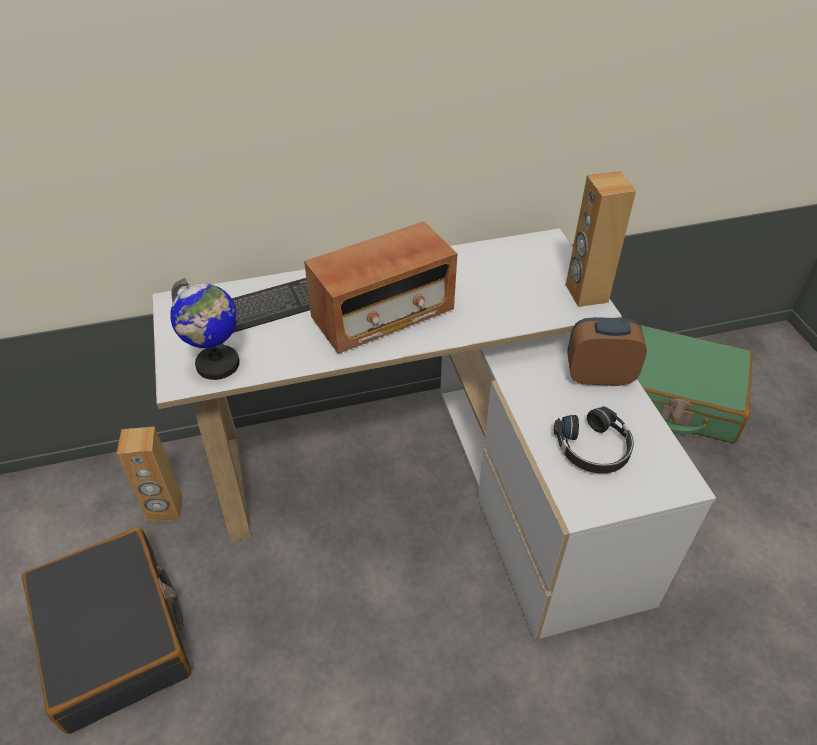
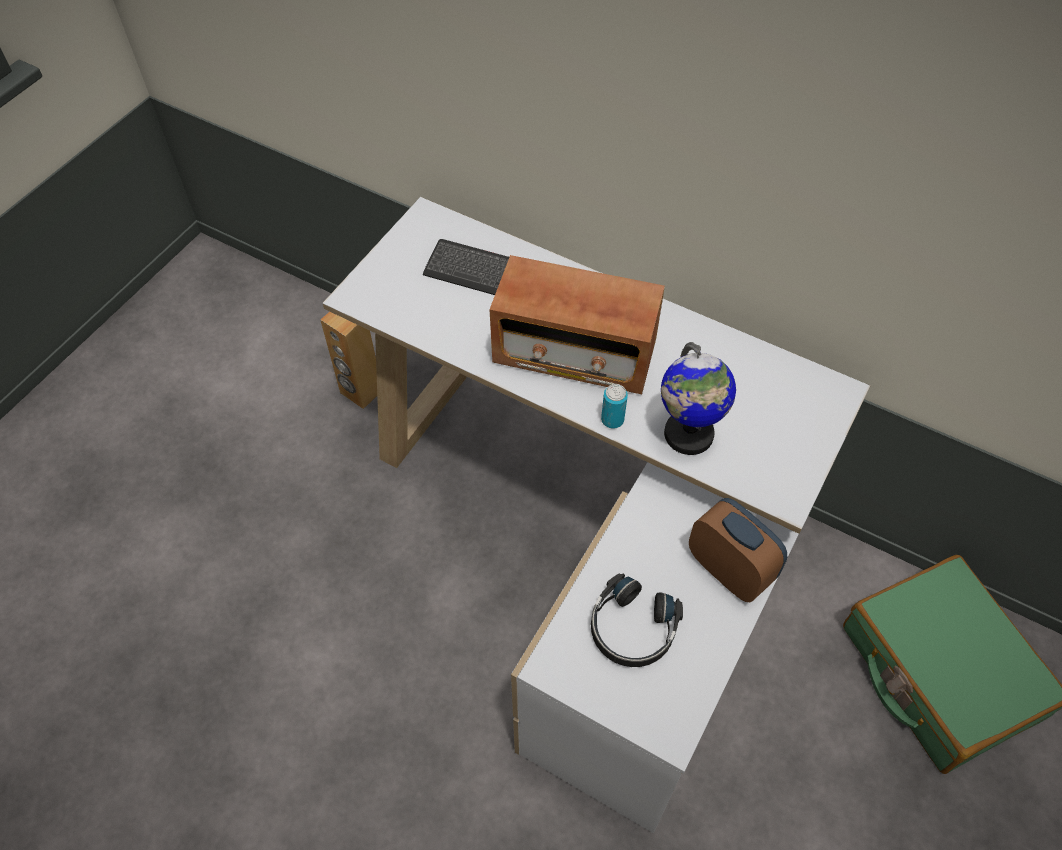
camera: 45 degrees right, 10 degrees up
black suitcase [22,527,191,734] -> none
globe [170,278,239,380] -> globe moved to [661,342,736,455]
brown speaker [566,171,636,307] -> none
none -> can [601,384,628,429]

